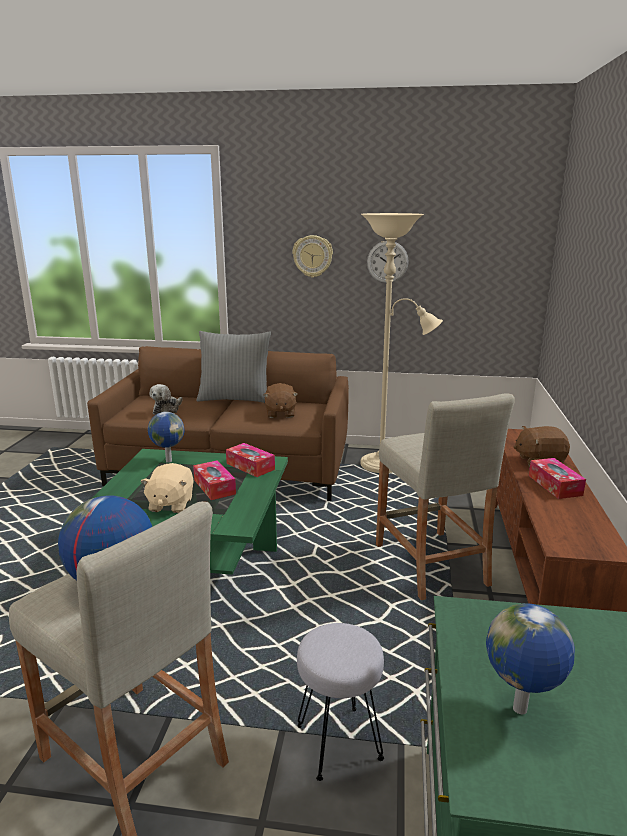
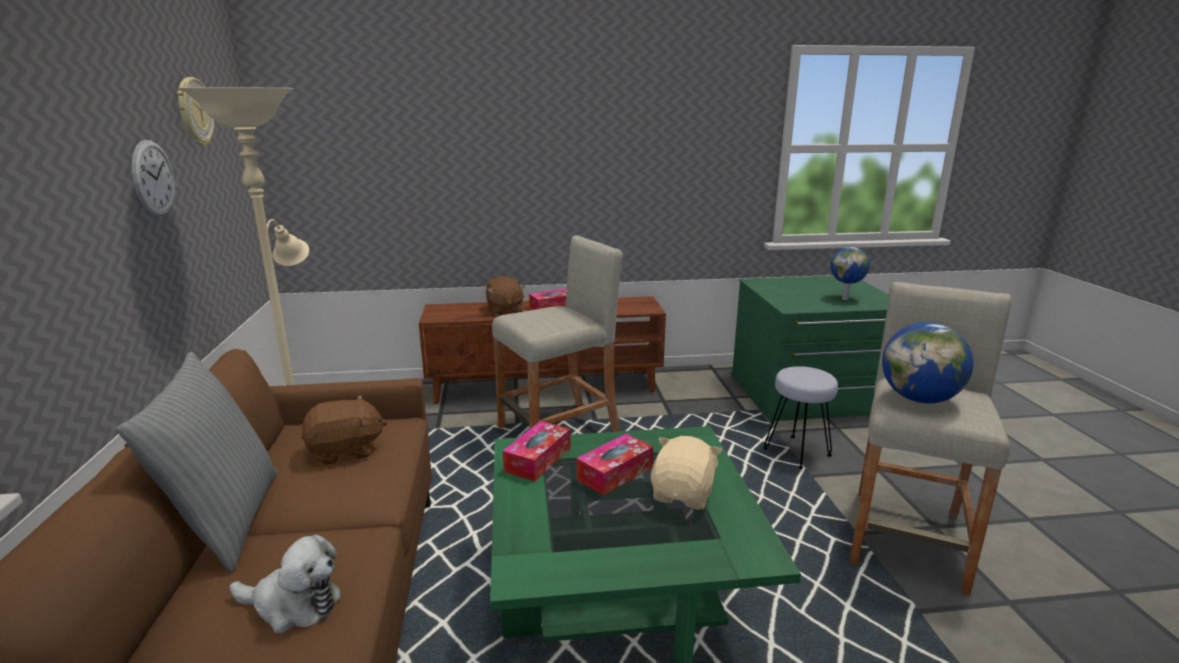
camera: 105 degrees left, 0 degrees up
beige plush toy [141,463,194,513] -> beige plush toy turned 60 degrees counterclockwise [651,436,722,510]
globe [148,412,184,463] -> none
wall clock [292,235,333,278] -> wall clock moved to [177,77,214,146]

